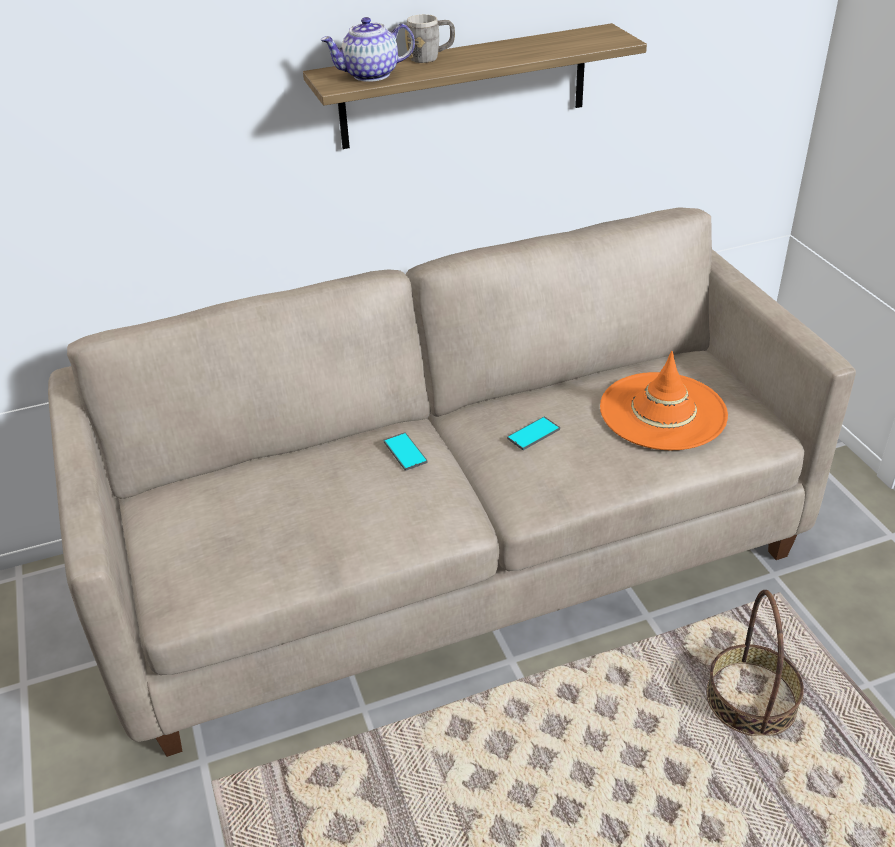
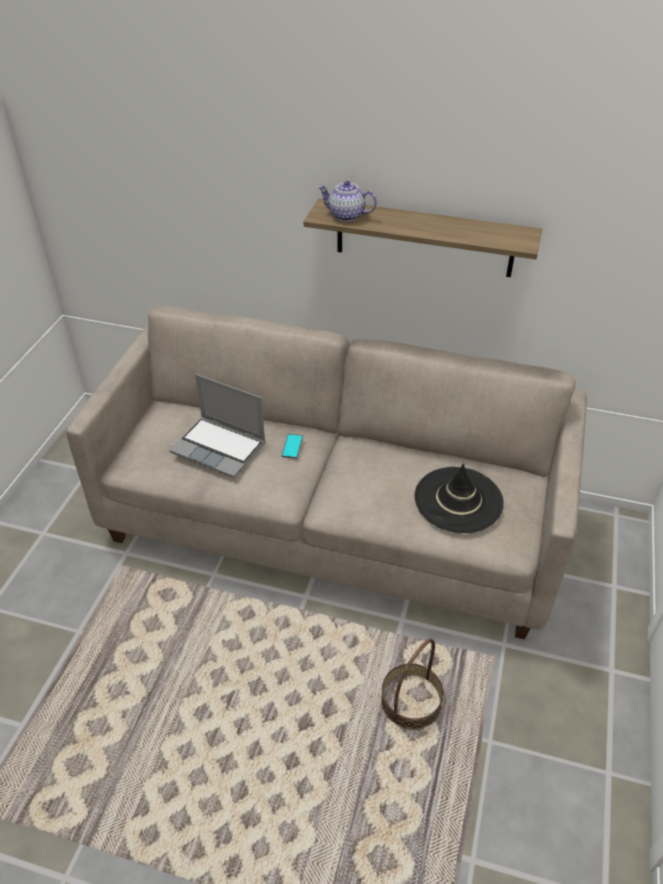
camera: 35 degrees right, 5 degrees up
grey mug [405,14,455,63] -> none
phone [507,417,560,450] -> none
orange hat [600,351,728,450] -> black hat [414,464,504,533]
none -> laptop [169,374,266,478]

